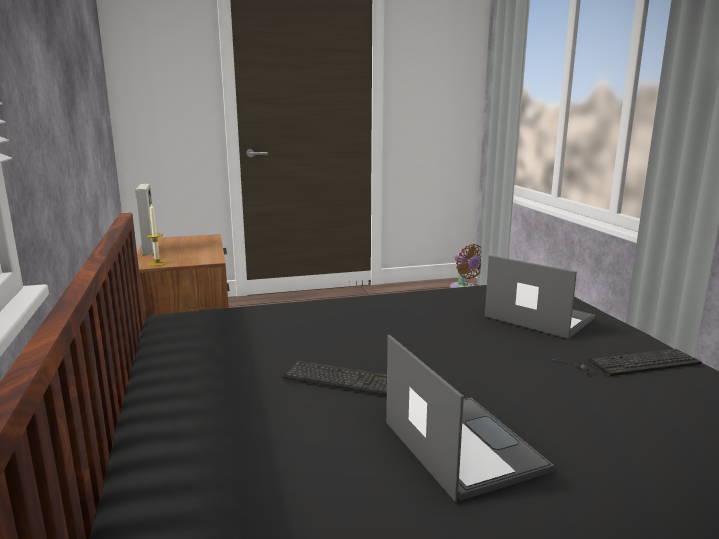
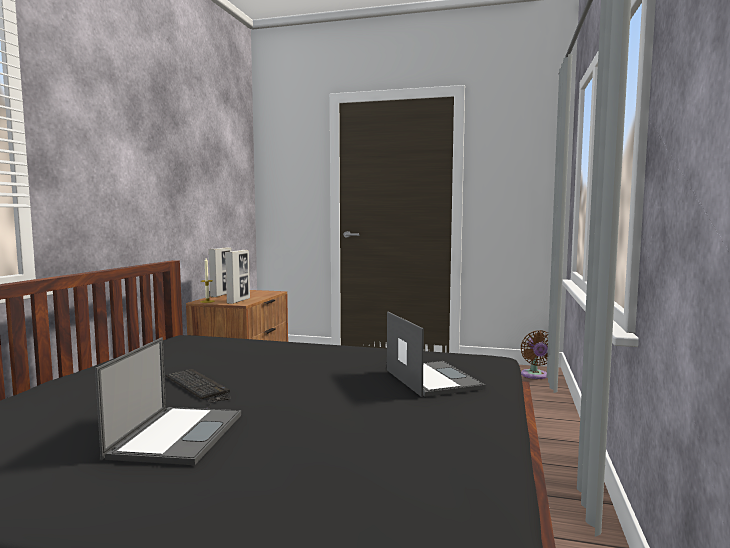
camera: 30 degrees right, 10 degrees down
keyboard [552,349,702,376] -> none
none -> picture frame [225,250,250,304]

